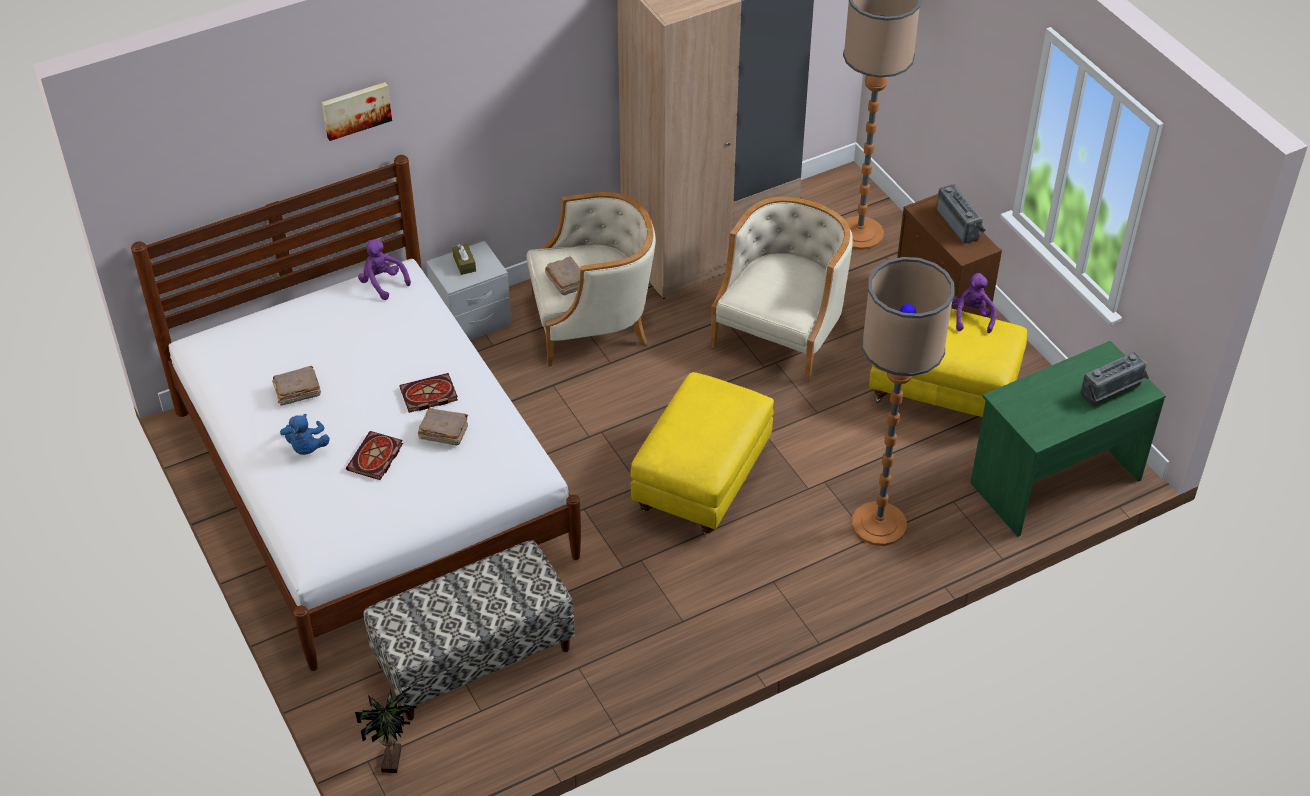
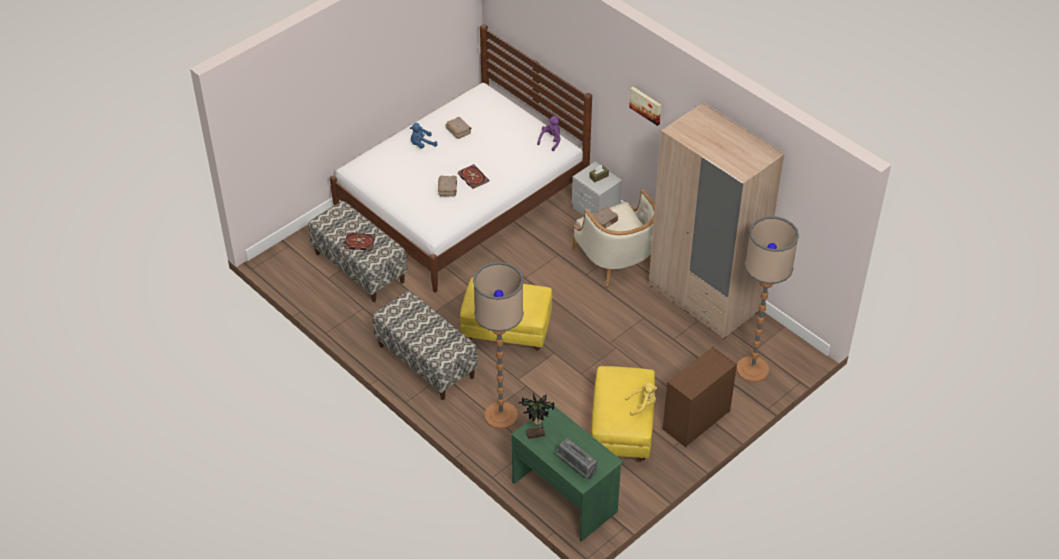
camera: 75 degrees right, 0 degrees up
picture [322,82,392,141] -> picture moved to [629,87,661,126]
book [346,431,403,480] -> book moved to [344,233,375,250]
potted plant [355,687,417,773] -> potted plant moved to [518,393,554,439]
beige armchair [711,197,853,383] -> none
radio [936,184,986,244] -> none
purple plush toy [952,273,997,333] -> yellow plush toy [625,382,657,416]
none -> bench [372,291,478,400]

